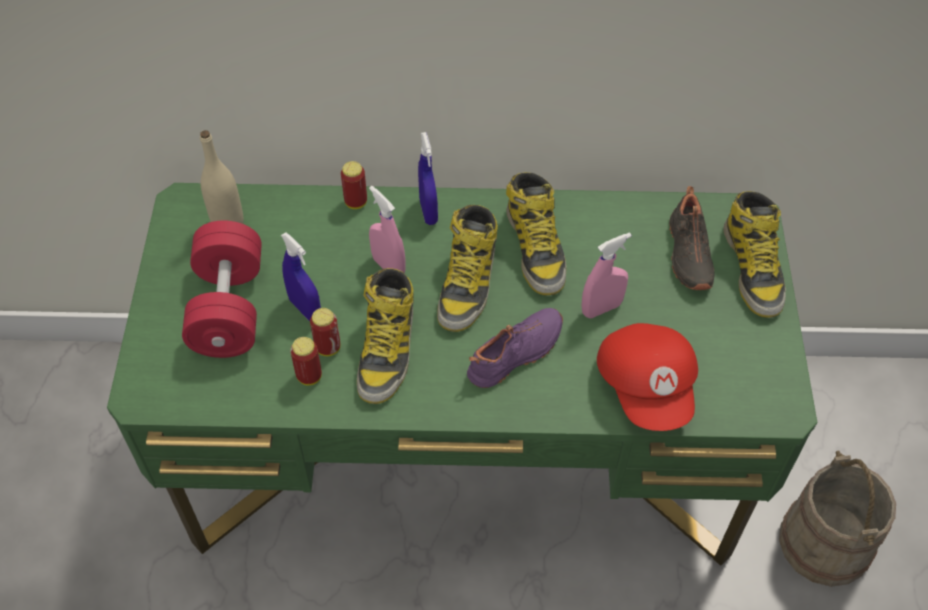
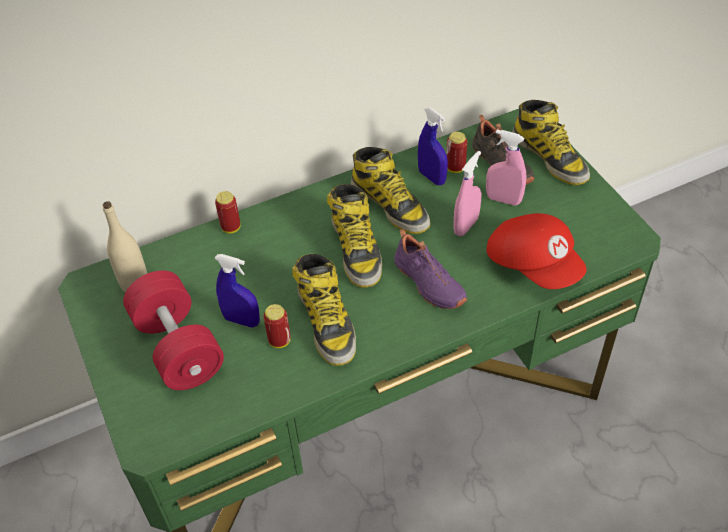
camera: 25 degrees left, 5 degrees down
can [290,337,322,386] -> can moved to [446,132,467,173]
pink spray bottle [369,186,405,274] -> pink spray bottle moved to [486,130,526,206]
blue spray bottle [418,132,438,225] -> blue spray bottle moved to [418,107,448,185]
purple shoe [467,308,563,388] -> purple shoe turned 120 degrees clockwise [394,229,467,309]
beige bucket [779,451,896,587] -> none

